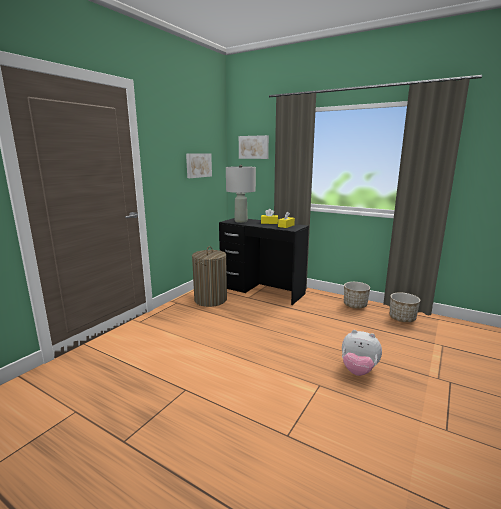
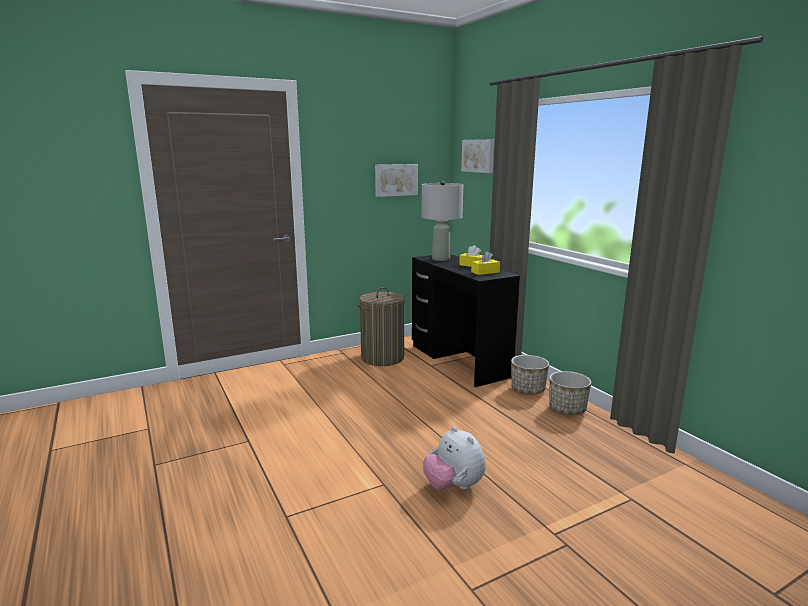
camera: 30 degrees right, 0 degrees up
planter [390,293,420,322] -> planter moved to [511,355,549,395]

